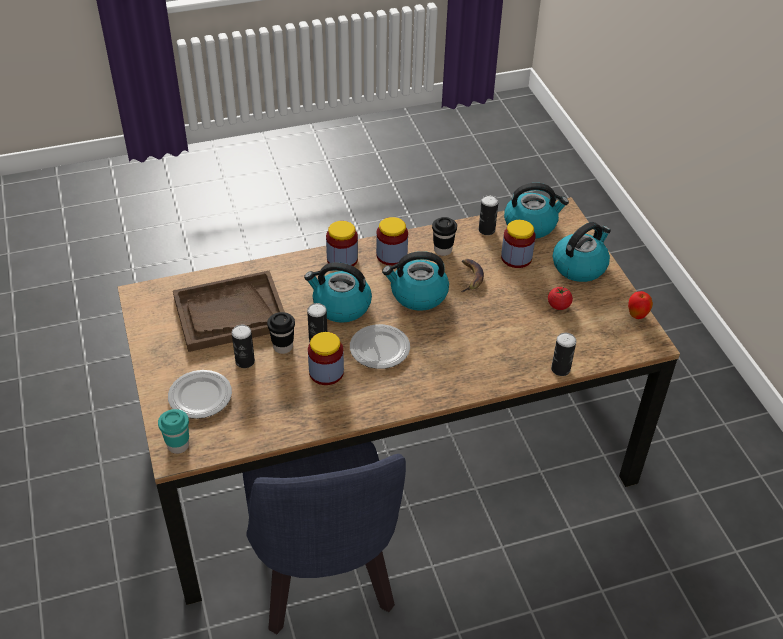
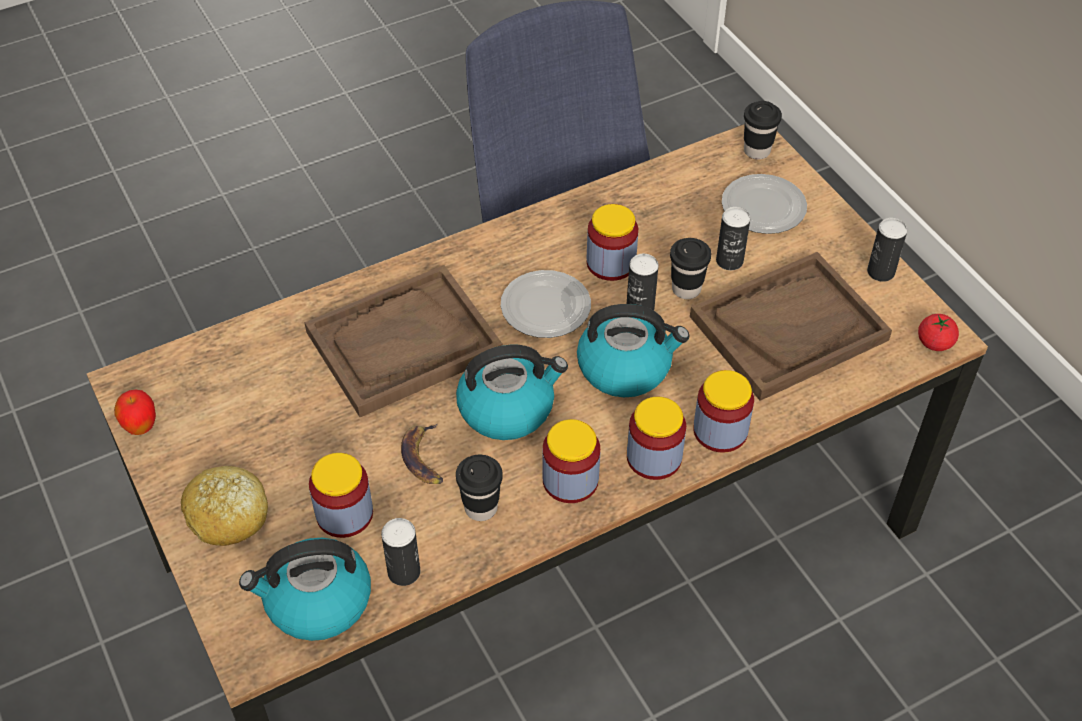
camera: 170 degrees right, 5 degrees up
turquoise cup [158,409,189,454] -> black cup [744,101,782,160]
tomato [548,287,573,310] -> tomato moved to [918,314,959,351]
can [551,333,576,376] -> can moved to [867,218,907,282]
kettle [553,222,611,282] -> bread [181,466,268,546]
none -> brown tray [305,265,503,417]
none -> jar [693,370,754,453]

